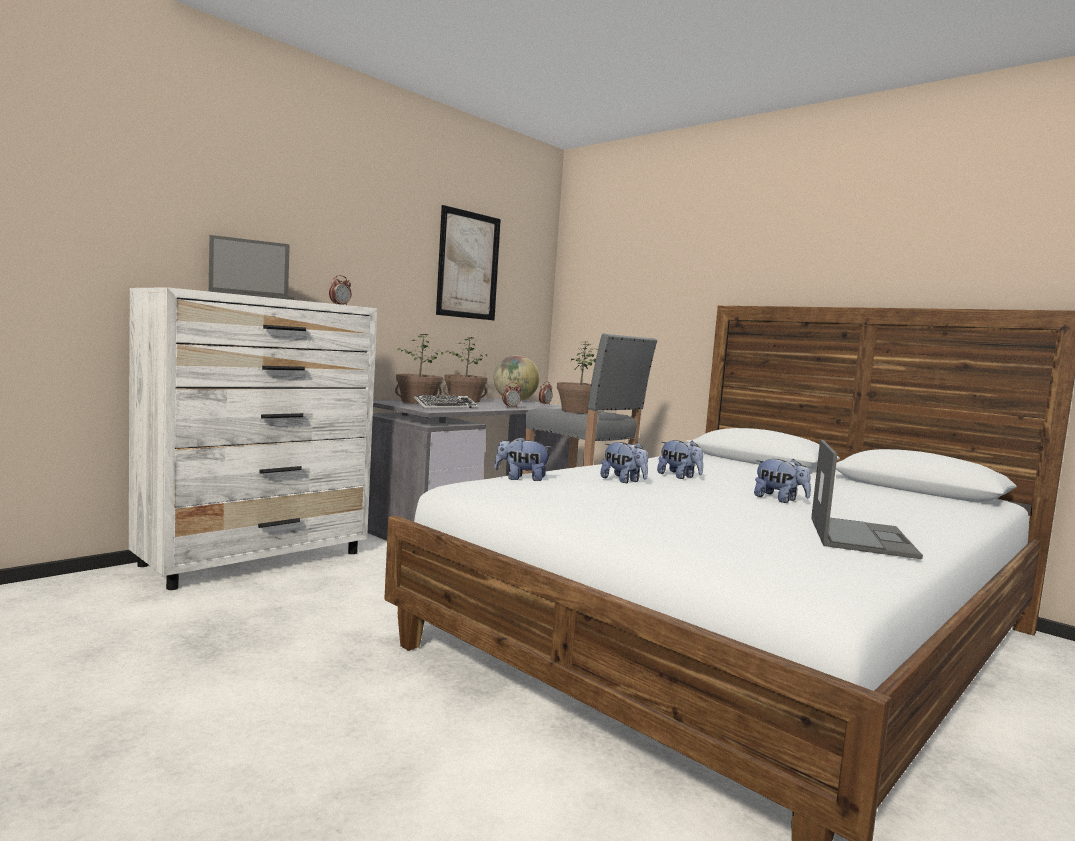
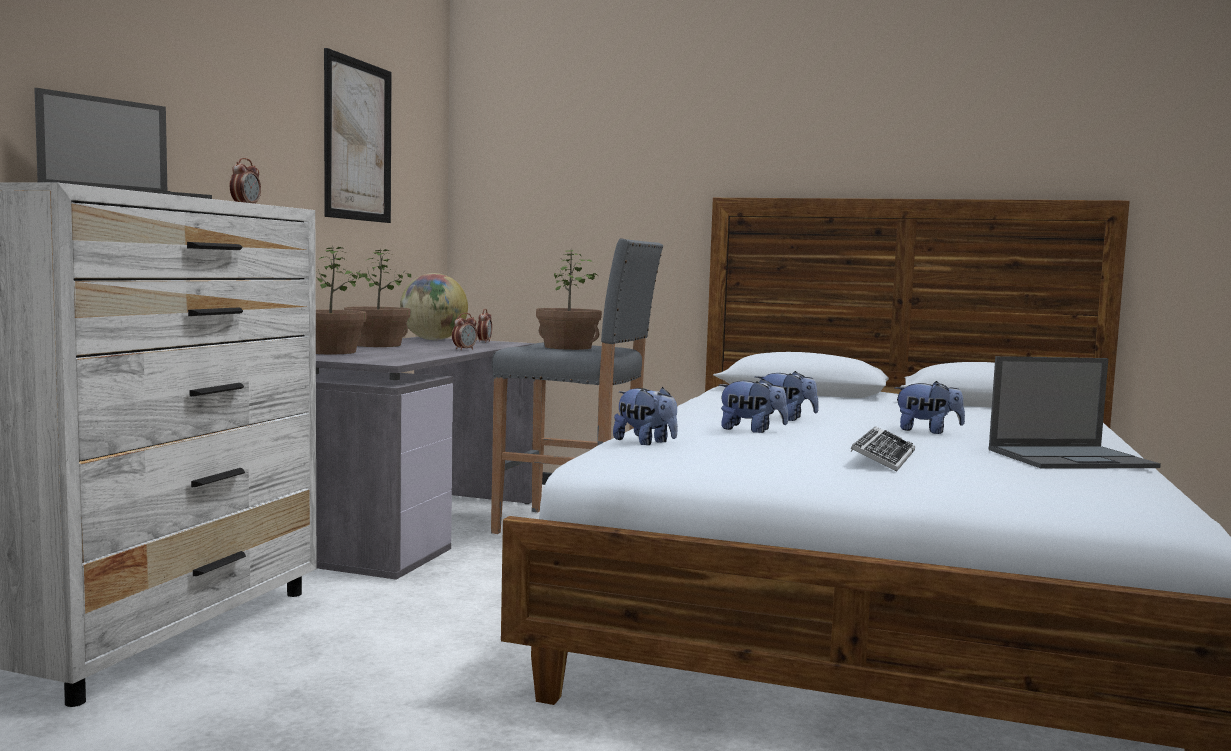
camera: 25 degrees left, 0 degrees up
keyboard [414,395,478,409] -> keyboard moved to [850,426,915,472]
plush toy [494,437,552,481] -> plush toy turned 120 degrees counterclockwise [613,387,678,445]
laptop [811,440,923,559] -> laptop turned 90 degrees clockwise [989,356,1161,469]

